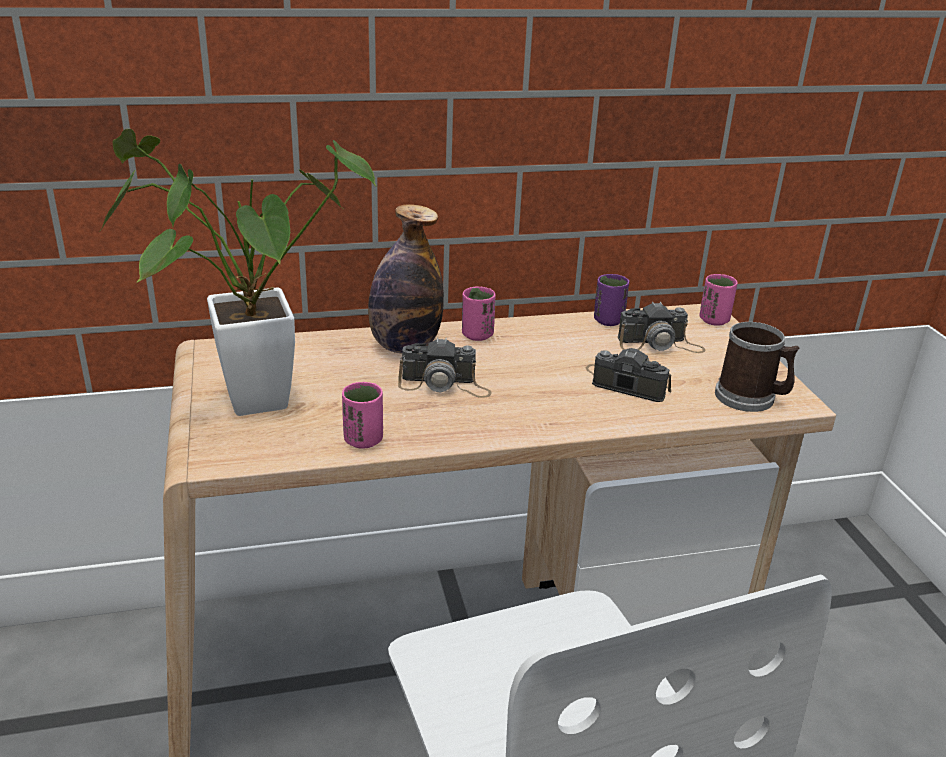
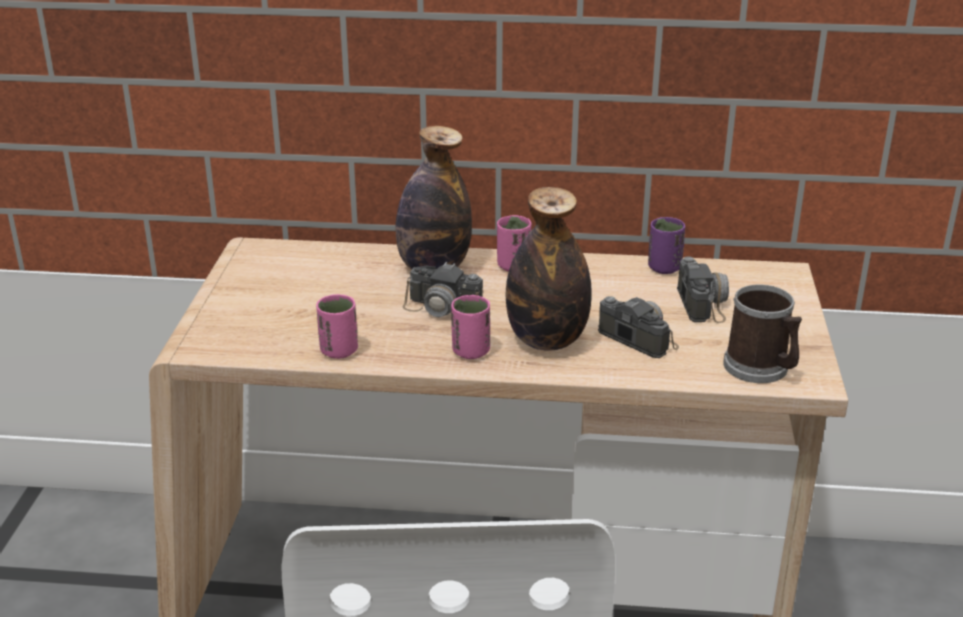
camera: 20 degrees right, 0 degrees up
potted plant [99,129,376,416] -> none
camera [618,301,706,353] -> camera turned 105 degrees counterclockwise [677,256,729,323]
pink cup [700,274,738,326] -> pink cup moved to [451,295,490,359]
none -> bottle [506,187,592,350]

